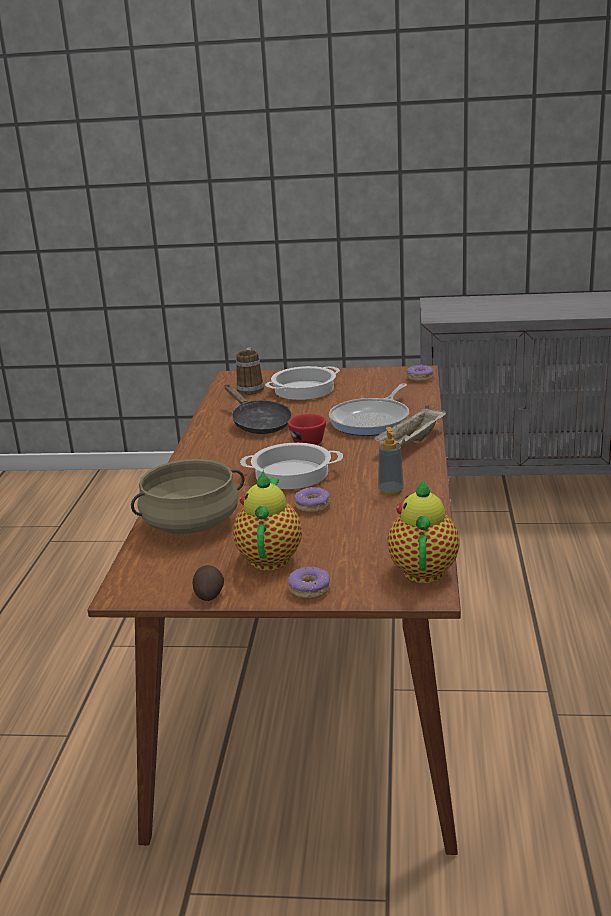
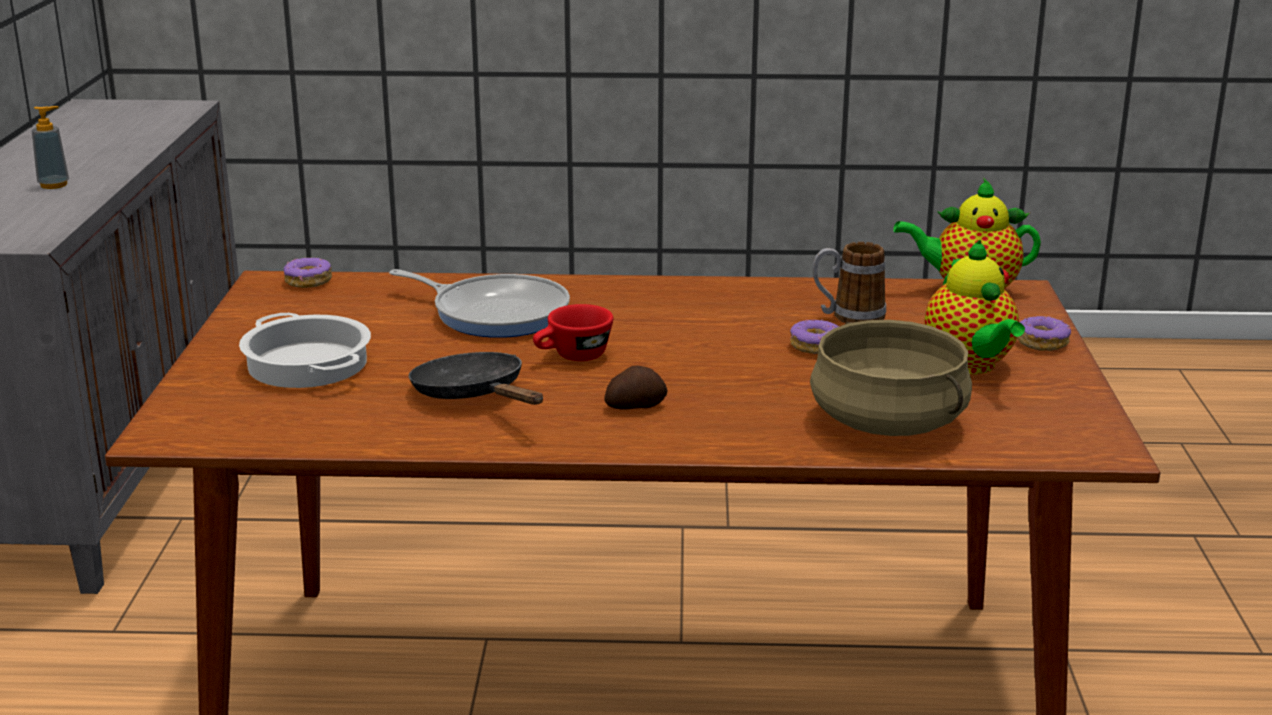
camera: 95 degrees left, 0 degrees up
potato [192,565,224,601] -> potato moved to [604,365,668,409]
black frying pan [225,384,292,434] -> black frying pan turned 90 degrees counterclockwise [409,352,543,405]
teapot [233,470,302,571] -> teapot turned 105 degrees counterclockwise [924,240,1025,374]
mug [236,347,264,395] -> mug moved to [813,242,886,323]
cooking pot [240,443,343,489] -> none
beige tray [374,405,447,445] -> none
soap dispenser [378,427,404,496] -> soap dispenser moved to [32,106,69,189]

